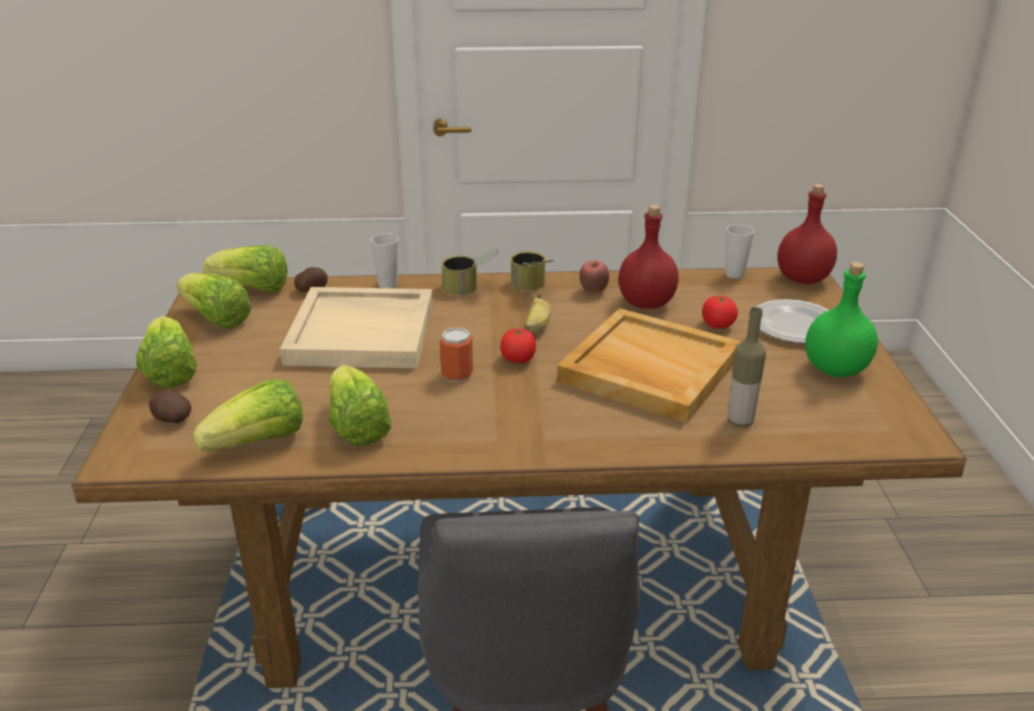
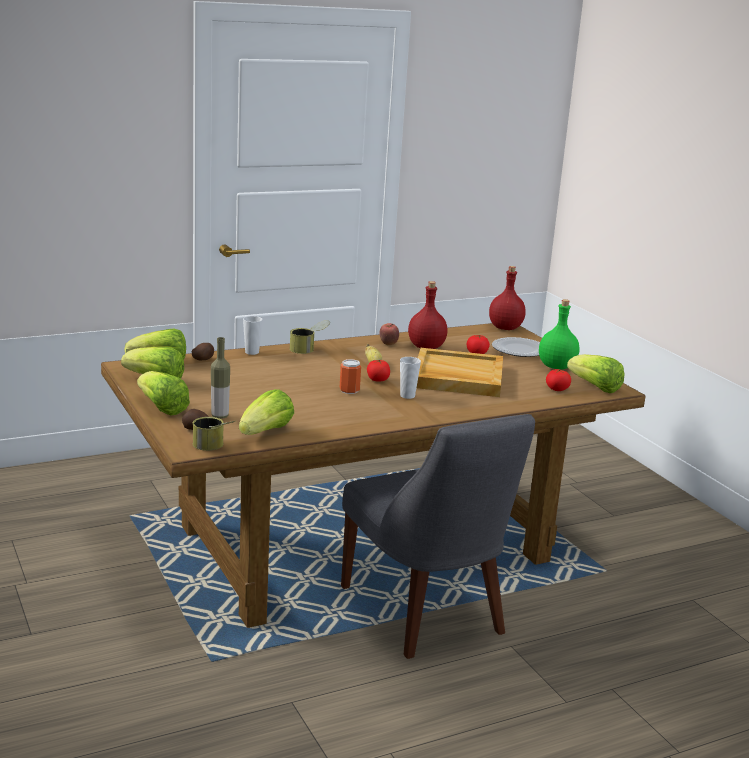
camera: 25 degrees left, 10 degrees down
beige tray [280,287,433,368] -> none
lettuce [329,365,391,446] -> lettuce moved to [567,354,624,393]
can [511,251,554,290] -> can moved to [193,417,236,451]
cup [725,224,755,279] -> cup moved to [400,357,421,399]
bottle [728,307,766,427] -> bottle moved to [211,337,230,419]
none -> tomato [546,369,571,391]

